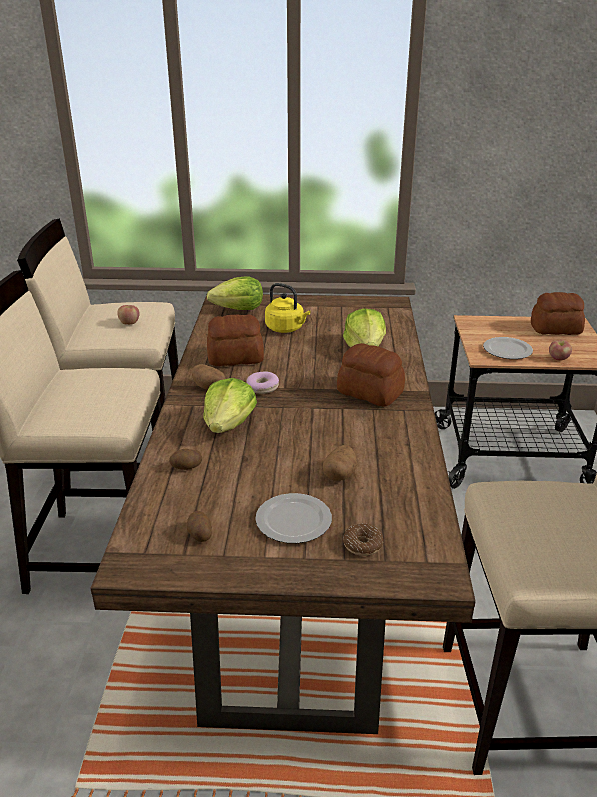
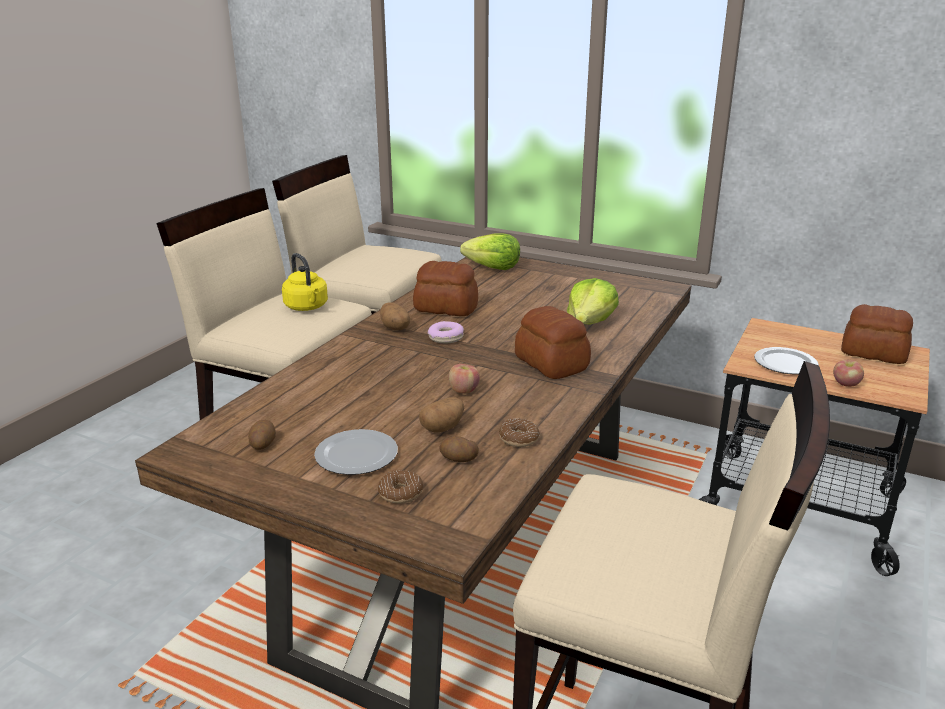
camera: 25 degrees right, 5 degrees down
apple [117,305,140,325] -> apple moved to [449,364,480,394]
potato [169,449,202,470] -> potato moved to [439,436,479,462]
lettuce [204,378,257,433] -> none
yellow kettle [265,283,310,333] -> yellow kettle moved to [282,253,328,311]
none -> donut [499,419,540,447]

